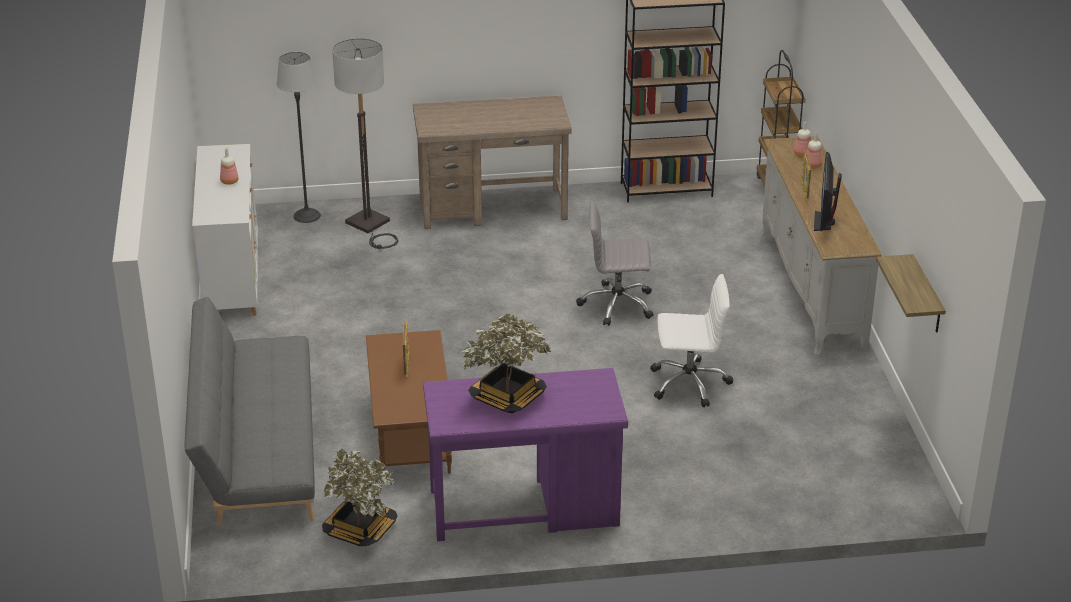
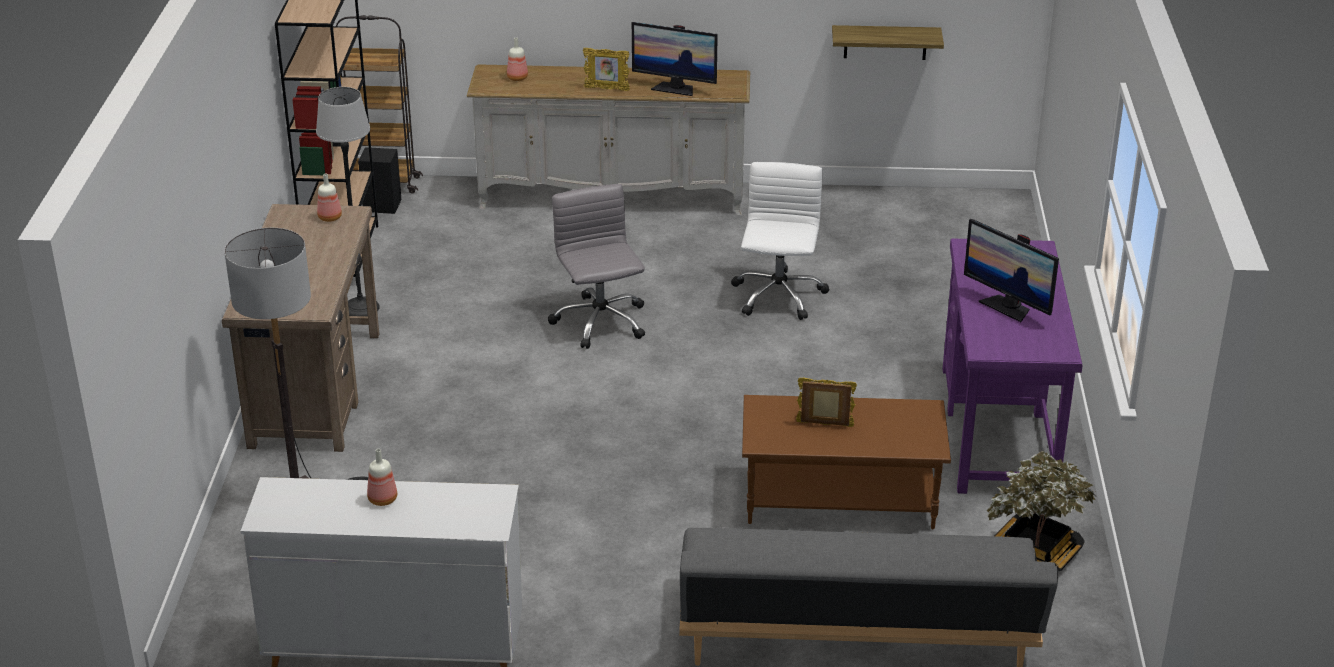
camera: 80 degrees left, 0 degrees up
floor lamp [277,52,321,223] -> floor lamp moved to [316,87,380,316]
potted plant [462,313,552,413] -> monitor [964,219,1059,322]
grey office chair [576,201,654,326] -> grey office chair turned 150 degrees clockwise [548,184,645,349]
bottle [806,133,822,169] -> bottle moved to [317,174,342,222]
none -> black speaker [358,147,401,214]

